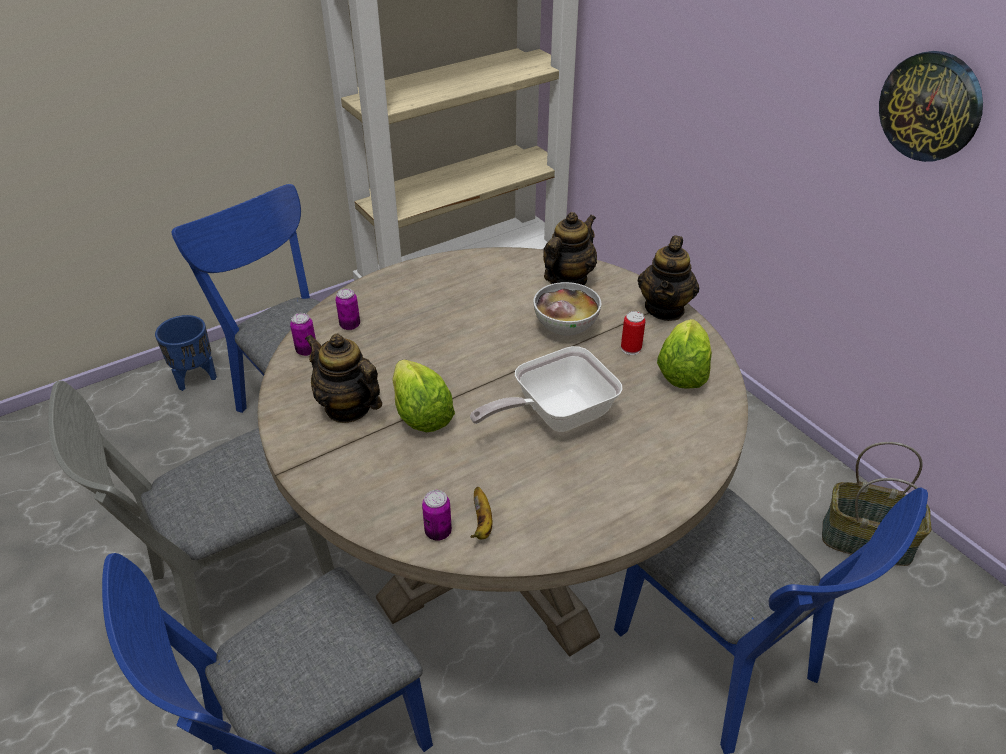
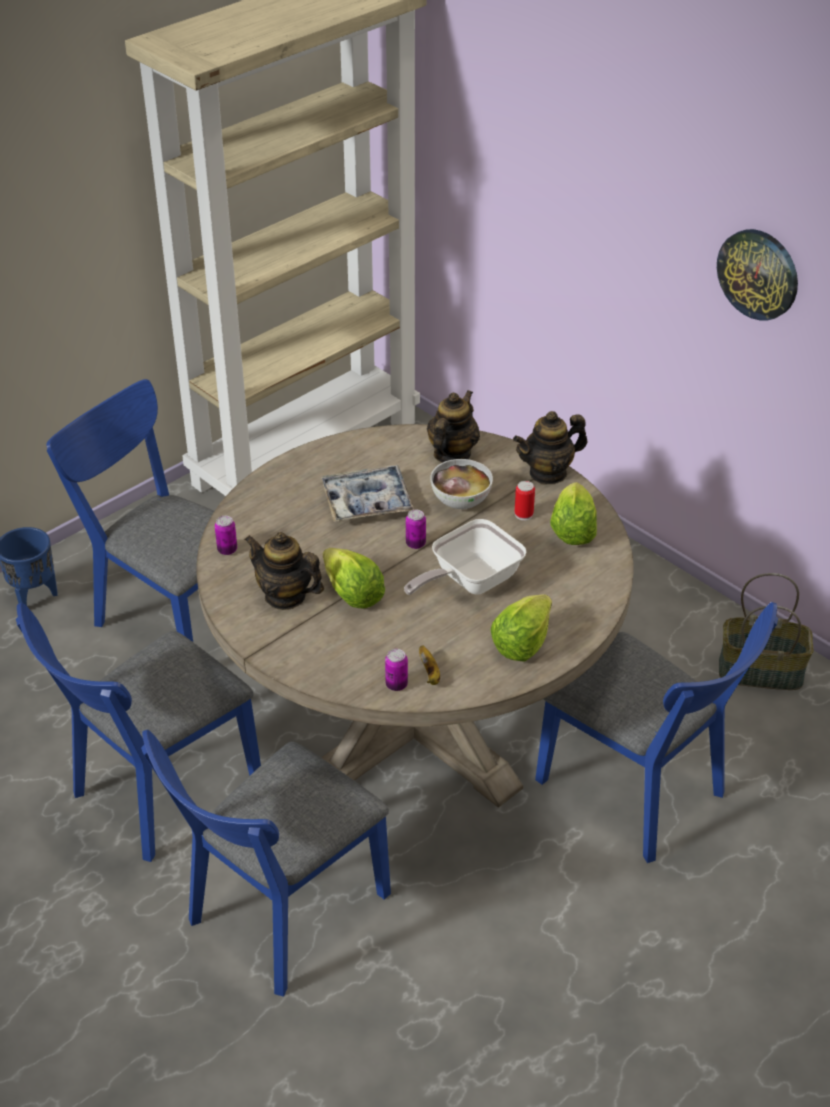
camera: 10 degrees left, 0 degrees up
grey chair [48,381,334,642] -> blue chair [16,603,261,862]
can [335,288,360,330] -> can moved to [406,510,426,549]
teapot [638,235,700,321] -> teapot turned 60 degrees clockwise [513,411,587,484]
none -> tray [321,465,414,522]
none -> lettuce [491,594,552,662]

